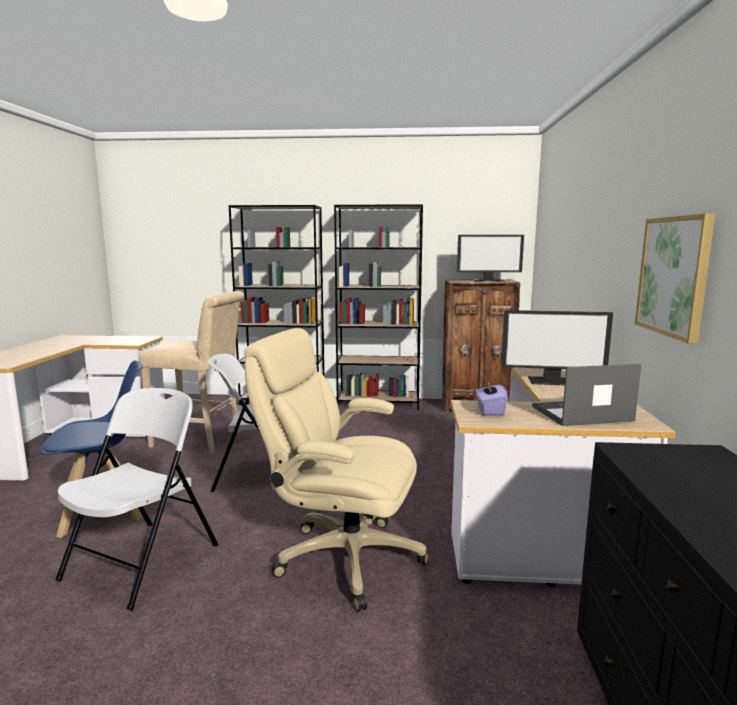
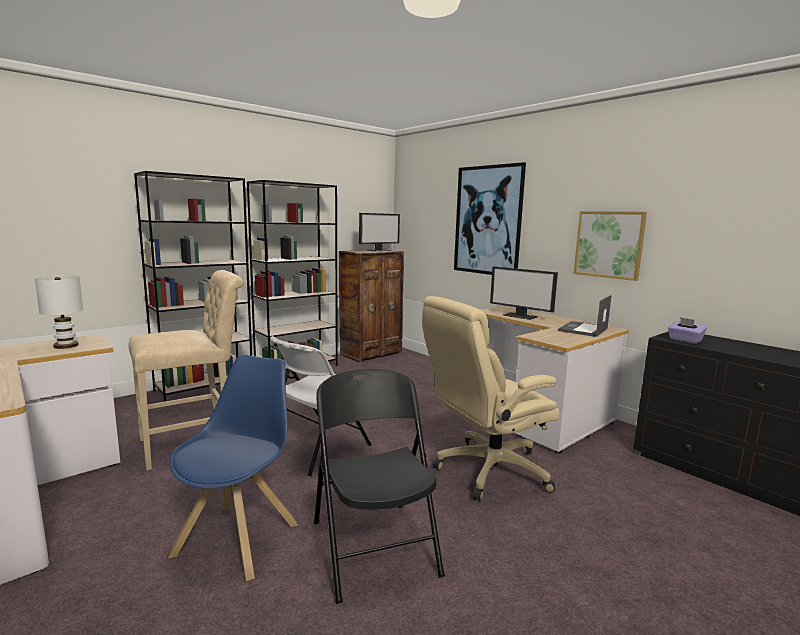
camera: 45 degrees left, 0 degrees up
white chair [55,388,218,611] -> black chair [314,369,445,604]
purple tissue box [475,381,508,416] -> purple tissue box moved to [668,317,707,344]
monitor [501,310,613,385] -> monitor turned 75 degrees clockwise [490,266,558,320]
none -> white table lamp [35,276,83,349]
none -> picture [454,162,526,275]

